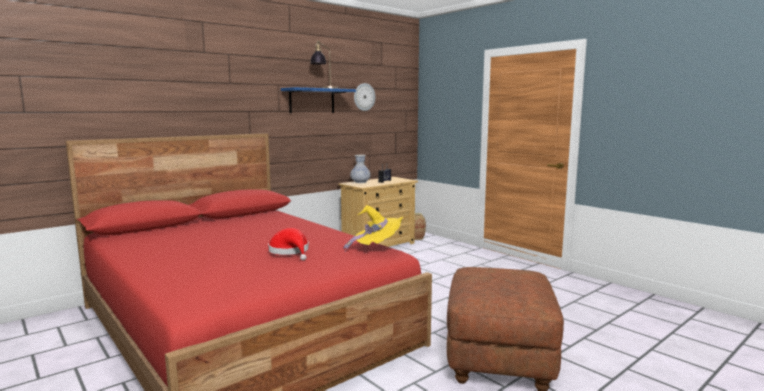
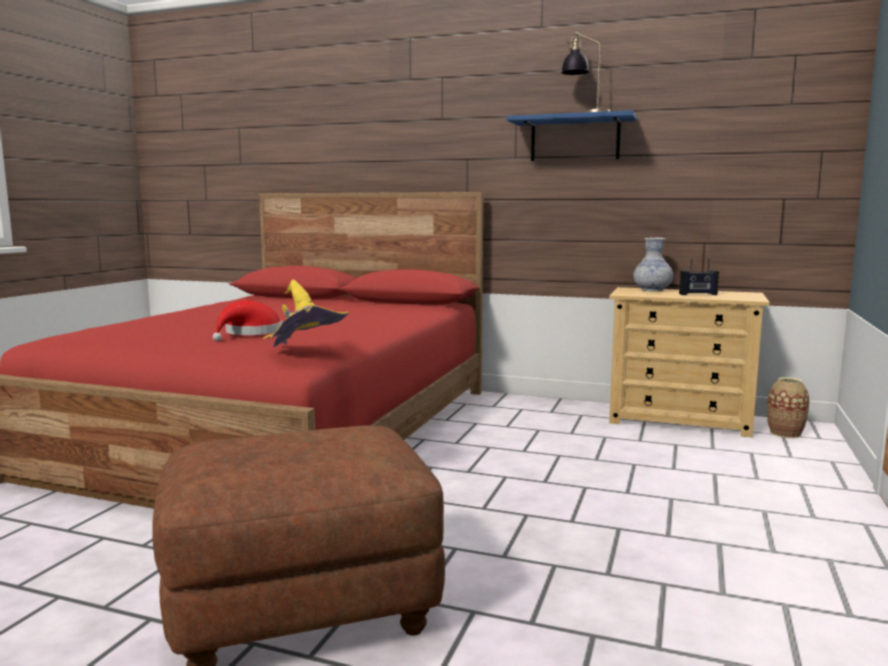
camera: 60 degrees right, 0 degrees up
wall clock [354,83,375,111] -> none

